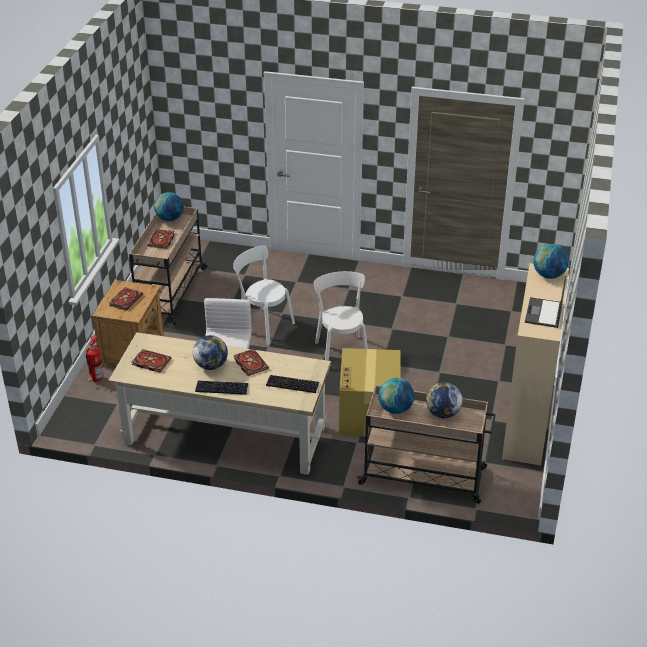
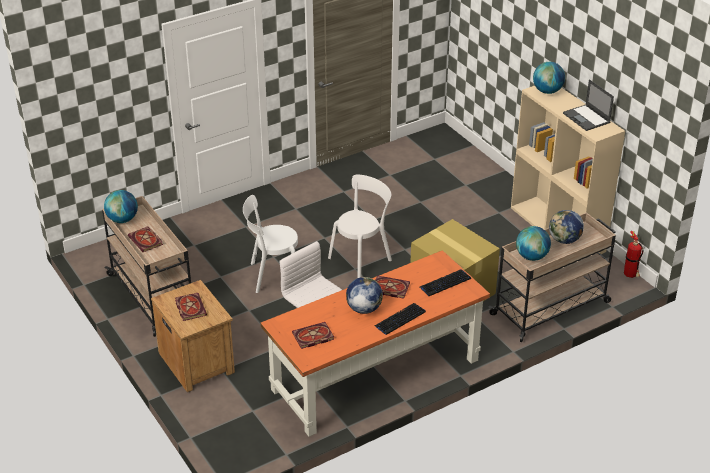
camera: 45 degrees left, 0 degrees up
fire extinguisher [86,336,103,382] -> fire extinguisher moved to [624,231,643,278]
beige desk [108,332,331,475] -> orange desk [260,250,490,437]
white chair [314,271,368,361] -> white chair turned 105 degrees clockwise [328,175,392,278]

